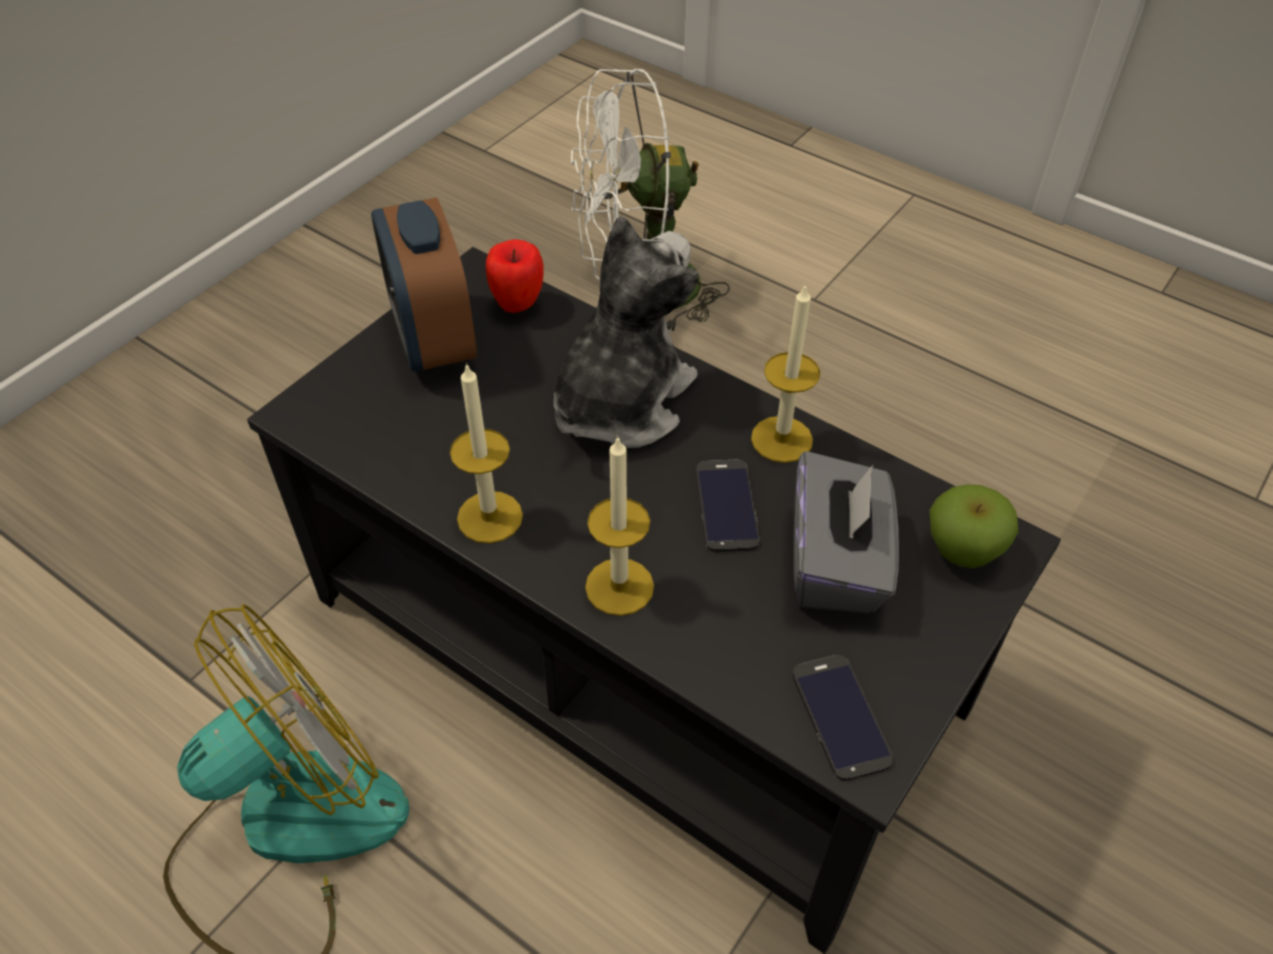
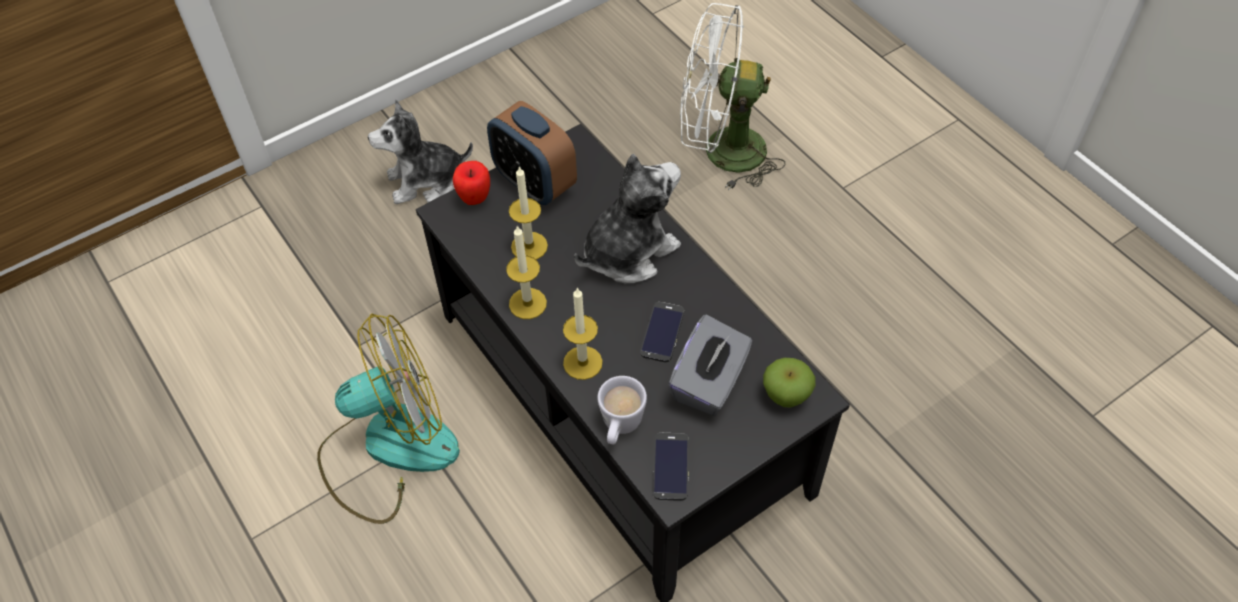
camera: 20 degrees right, 5 degrees up
alarm clock [371,198,477,372] -> alarm clock turned 45 degrees counterclockwise [487,101,577,205]
apple [486,239,544,313] -> apple moved to [453,161,490,205]
candle [751,283,820,463] -> candle moved to [509,166,548,260]
none -> plush toy [368,99,473,204]
none -> white mug [597,376,647,444]

